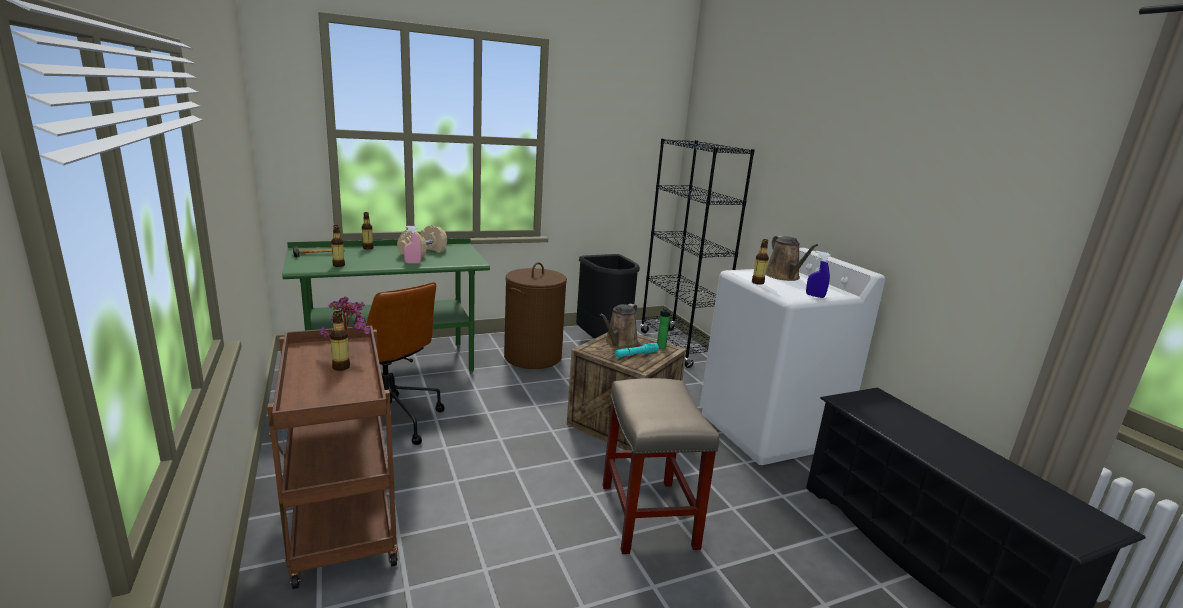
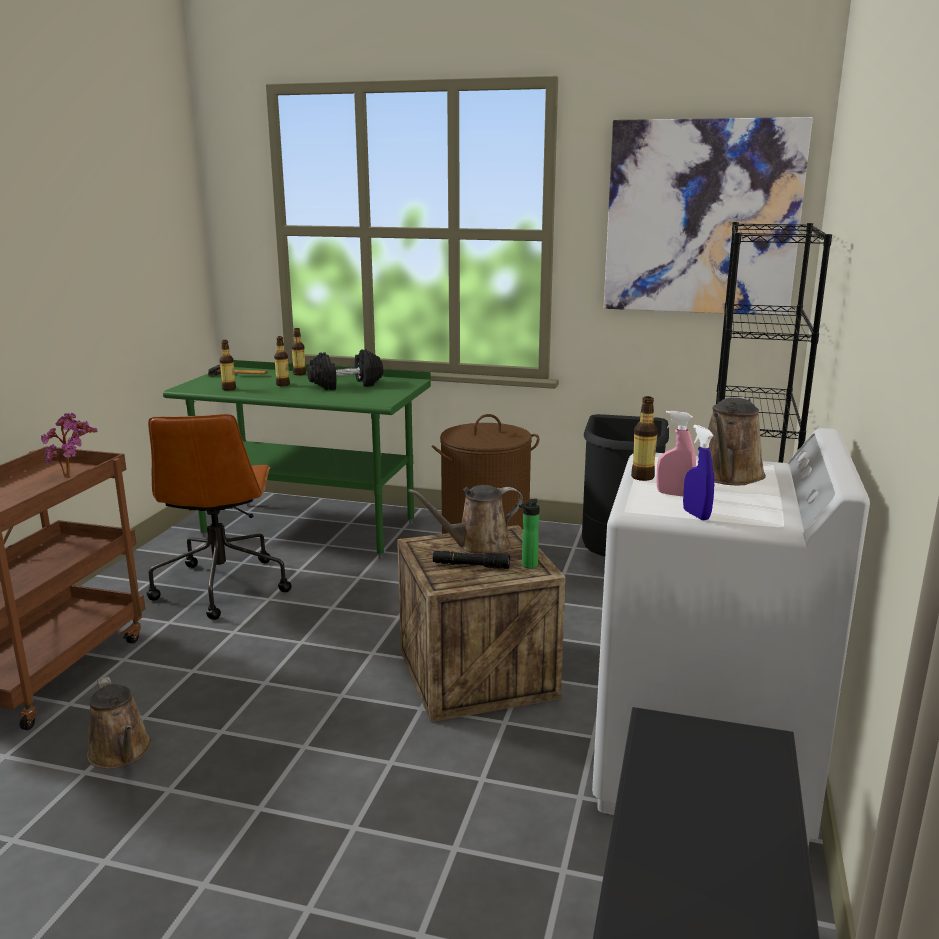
camera: 40 degrees right, 0 degrees up
bottle [330,311,350,371] -> bottle moved to [274,336,290,386]
beige dumbbell [397,225,447,258] -> black dumbbell [307,349,383,390]
pink spray bottle [404,226,421,264] -> pink spray bottle moved to [656,411,696,496]
beige stool [603,378,719,554] -> none
turquoise flashlight [615,343,659,357] -> black flashlight [433,551,510,569]
none -> brown watering can [87,677,151,769]
none -> picture [604,117,813,316]

